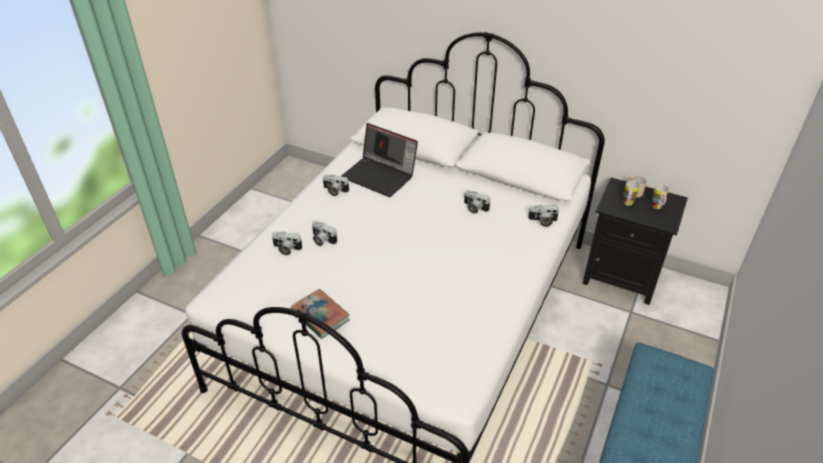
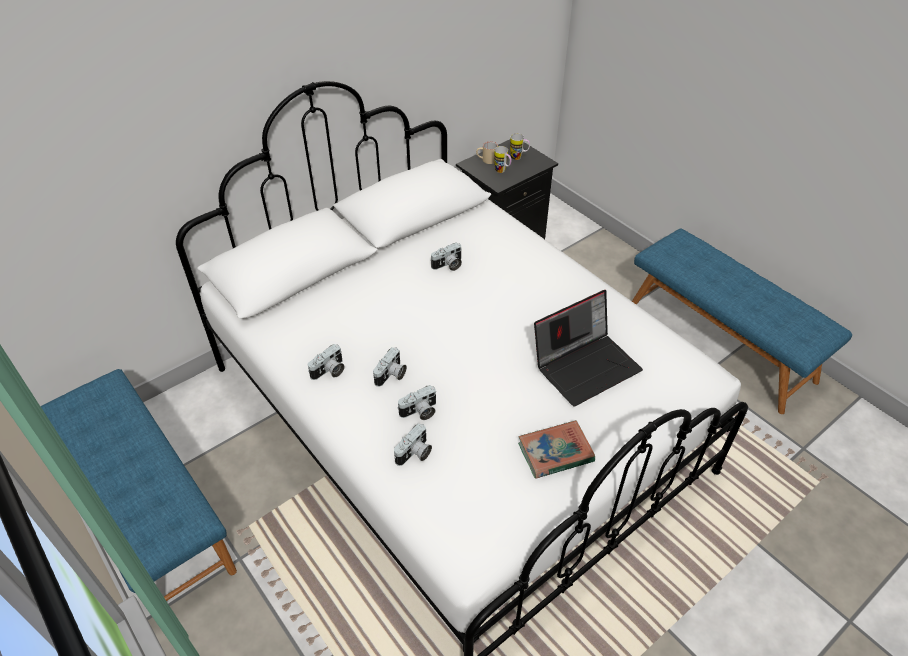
camera: 65 degrees left, 5 degrees up
laptop [341,123,418,197] -> laptop moved to [534,290,643,407]
camera [528,205,560,227] -> camera moved to [373,347,407,387]
none -> blue bench [40,369,237,601]

